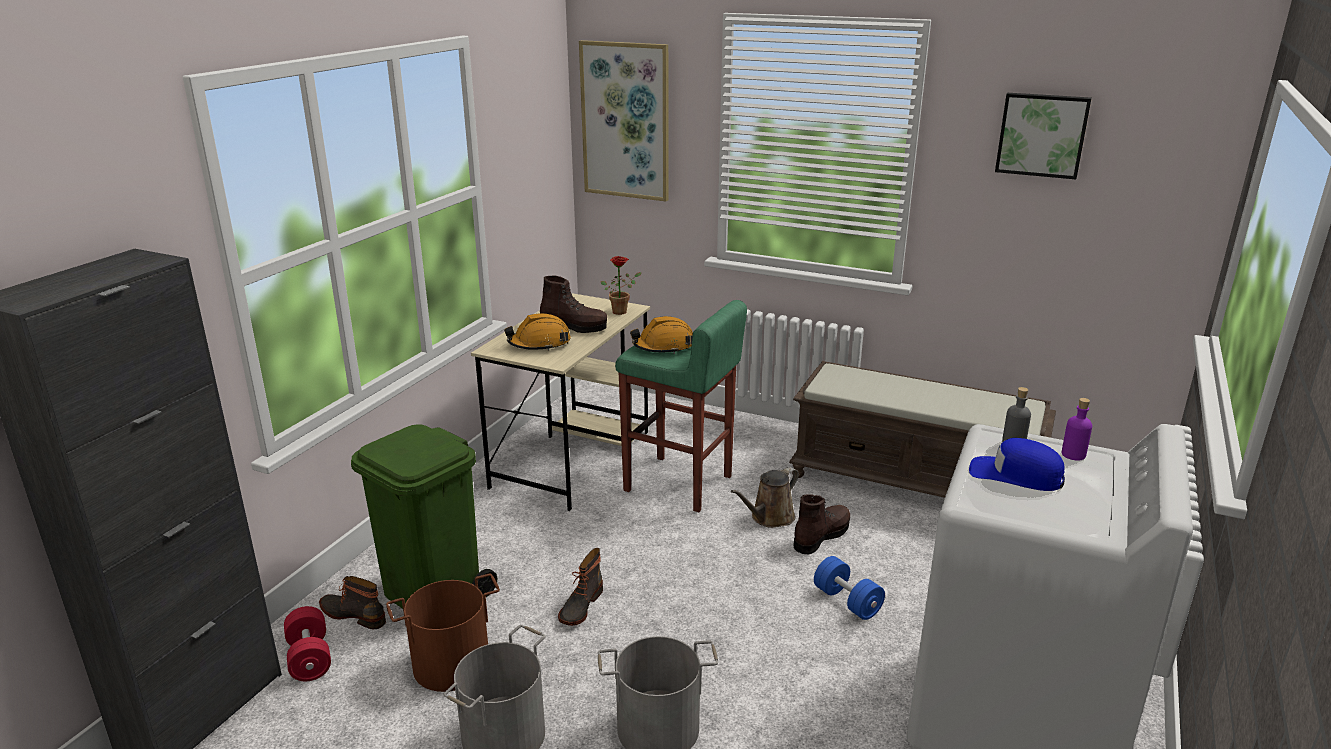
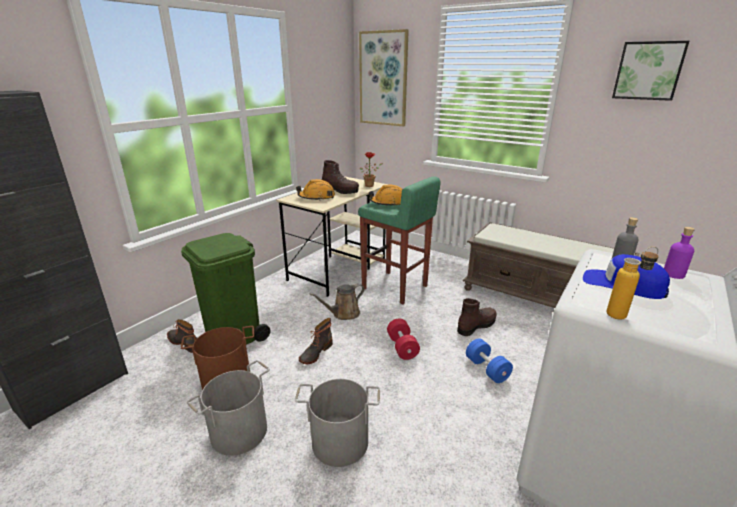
camera: 10 degrees right, 0 degrees up
red dumbbell [284,606,331,681] -> red dumbbell moved to [387,318,420,360]
brown watering can [731,467,799,528] -> brown watering can moved to [309,284,365,320]
none -> bottle [606,246,659,320]

